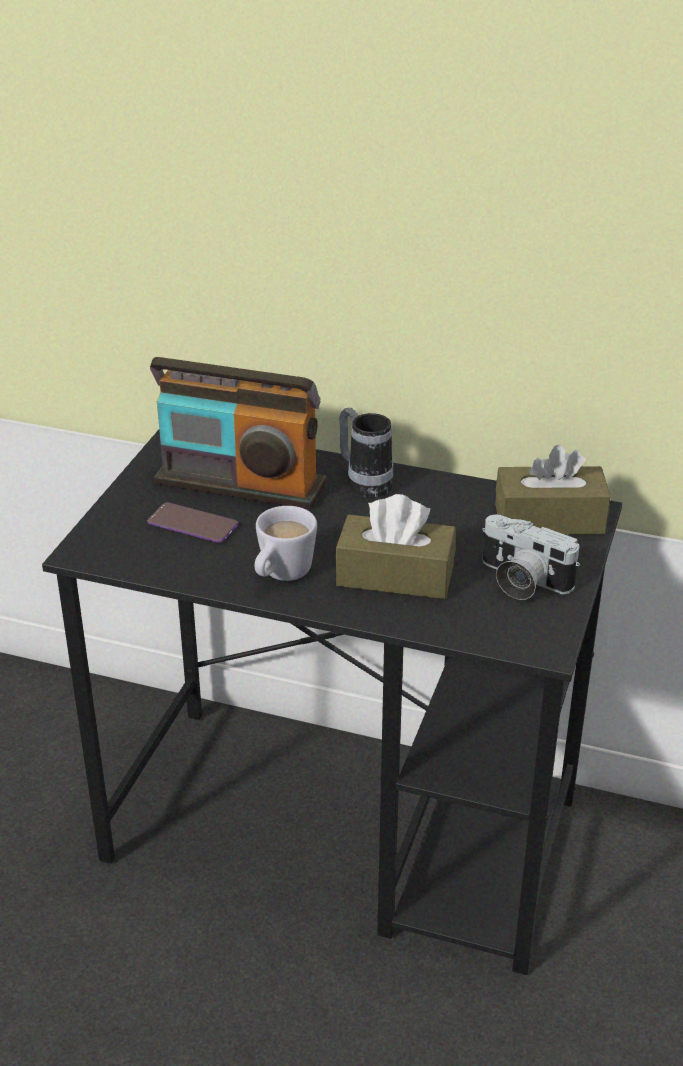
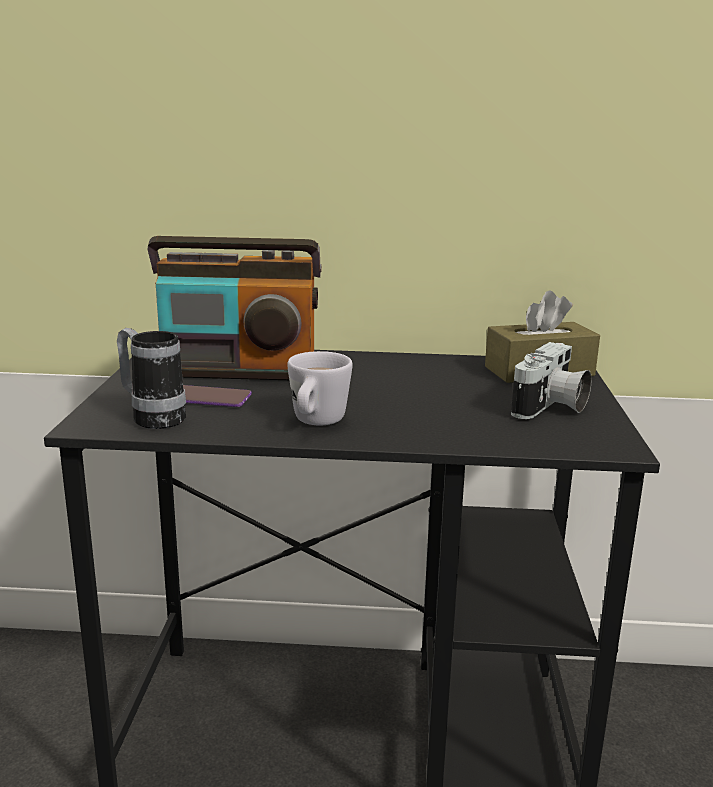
camera: 15 degrees left, 15 degrees down
brown tissue box [336,494,456,599] -> none
mug [339,408,393,498] -> mug moved to [117,328,186,429]
camera [482,515,580,600] -> camera turned 75 degrees counterclockwise [511,342,592,419]

